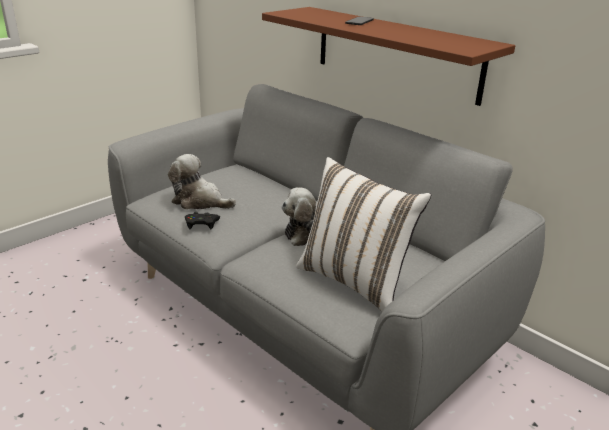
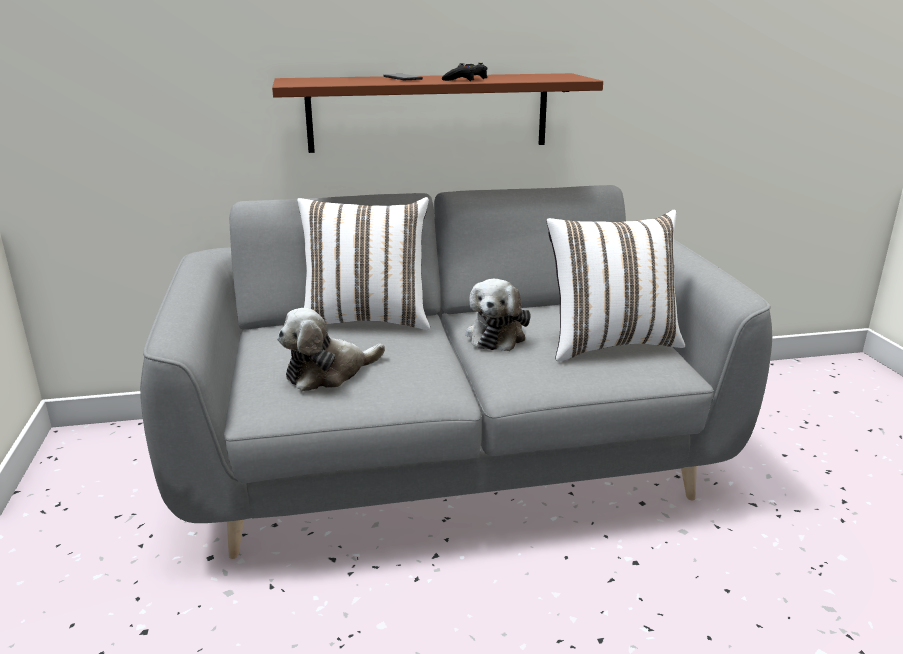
camera: 55 degrees left, 5 degrees down
black game controller [185,212,220,229] -> black game controller moved to [442,63,487,81]
none -> white pillow [297,197,430,330]

